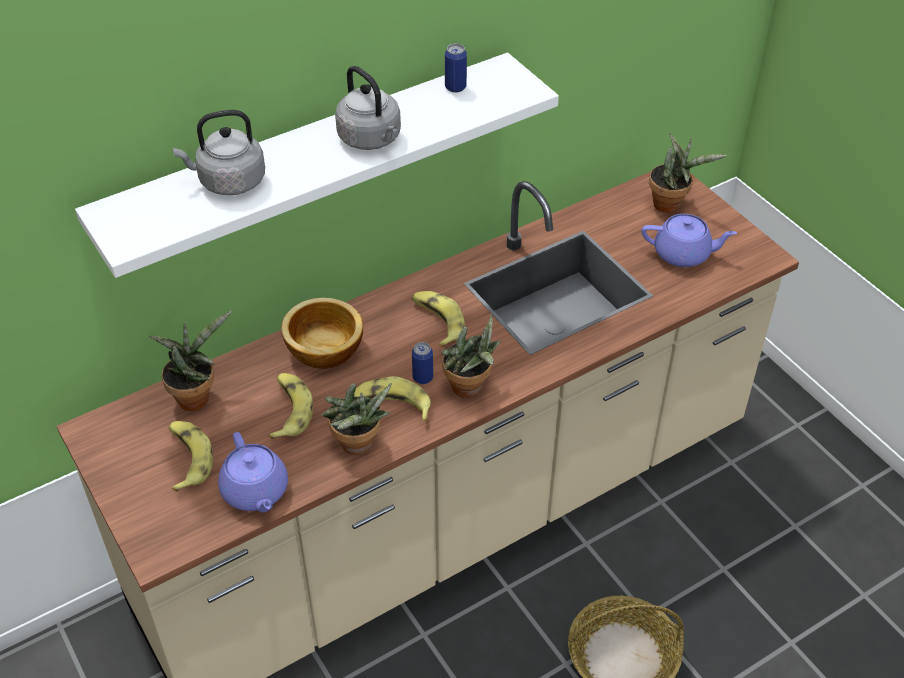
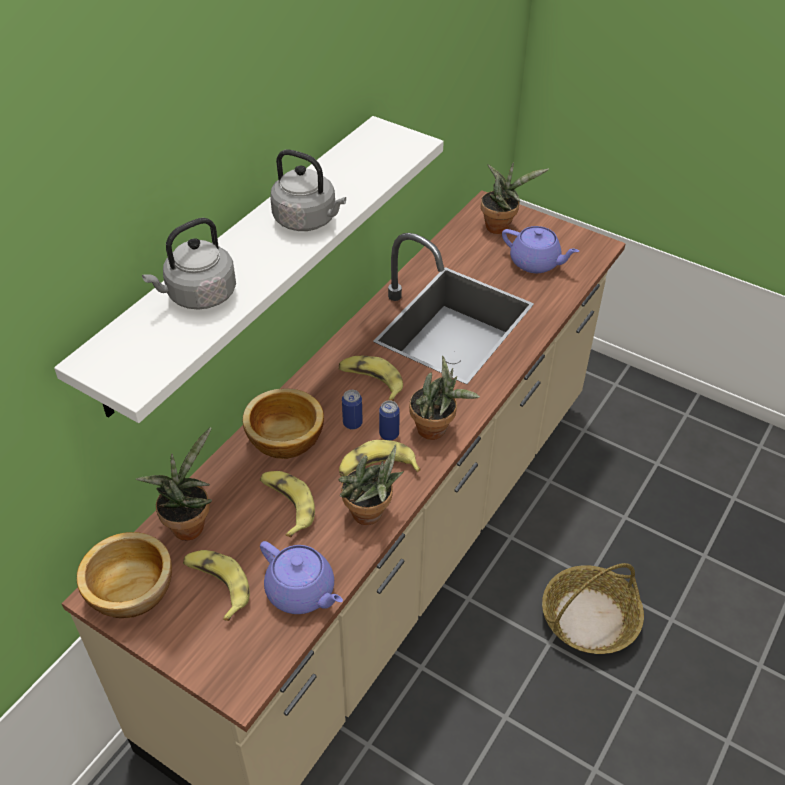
camera: 25 degrees left, 0 degrees up
can [445,43,467,93] -> can moved to [342,390,363,430]
purple teapot [641,214,737,267] -> purple teapot turned 45 degrees clockwise [502,226,579,273]
none -> bowl [77,532,172,618]

